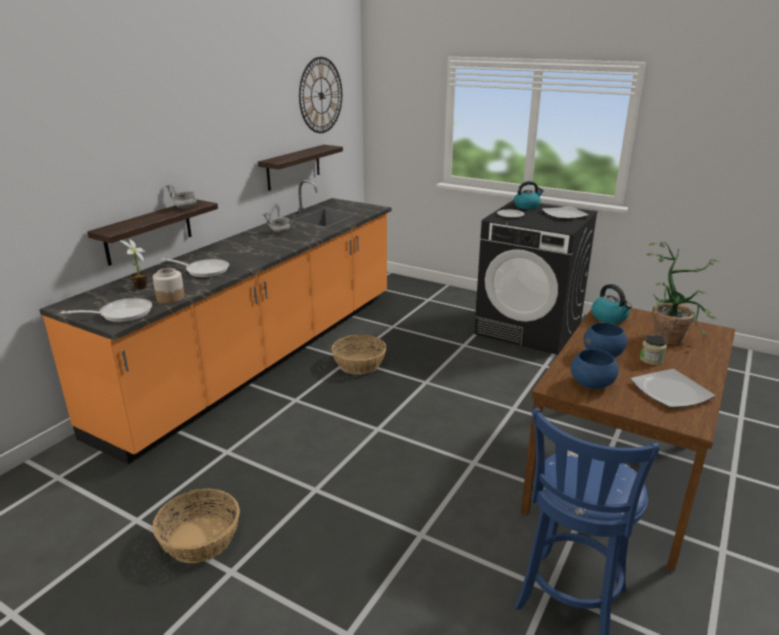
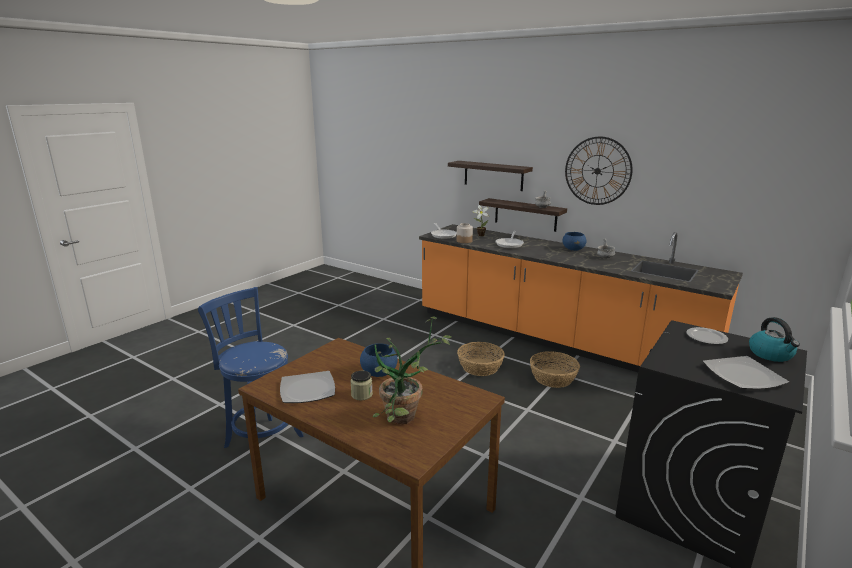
camera: 95 degrees right, 5 degrees down
basket [152,488,240,563] -> basket moved to [457,342,505,376]
shelf [258,145,343,191] -> shelf moved to [448,161,533,191]
wall clock [299,57,342,133] -> wall clock moved to [565,137,633,205]
blue bowl [571,349,619,389] -> blue bowl moved to [562,232,586,251]
kettle [591,284,632,323] -> none

